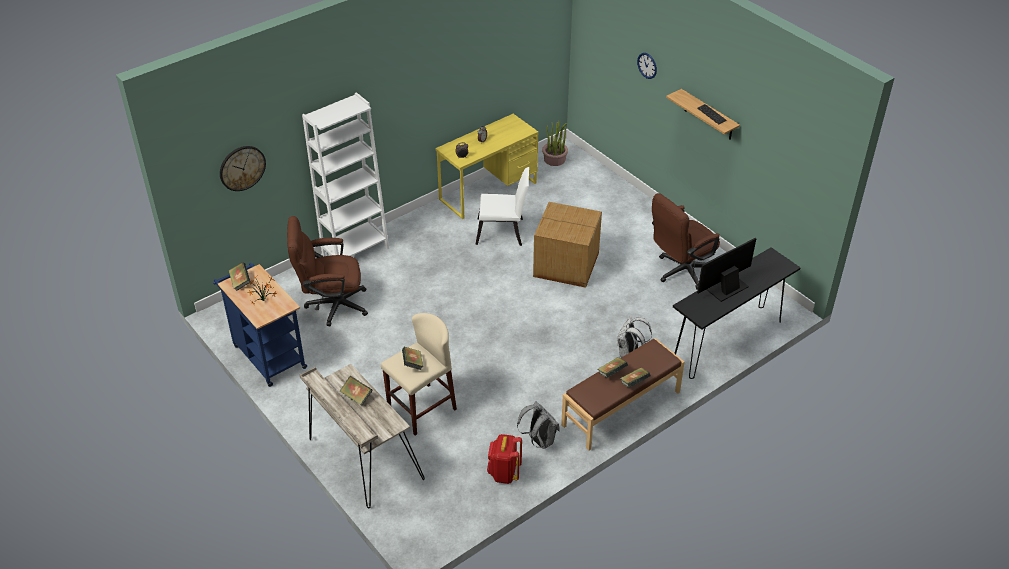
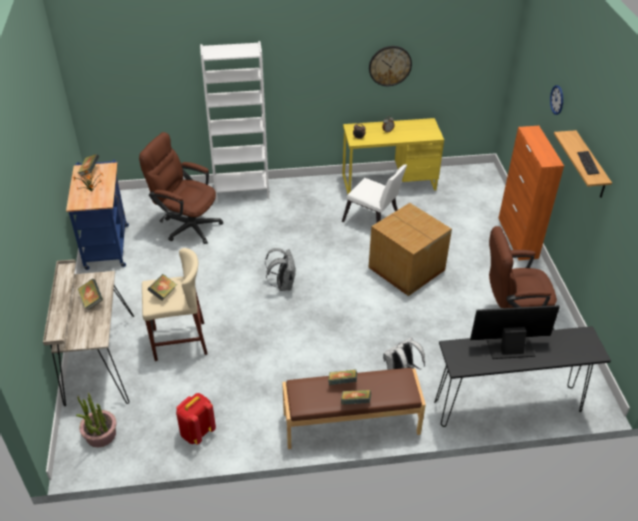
camera: 30 degrees right, 0 degrees up
wall clock [220,146,266,191] -> wall clock moved to [369,46,412,86]
grey backpack [517,401,560,449] -> grey backpack moved to [265,248,296,291]
potted plant [542,120,568,166] -> potted plant moved to [76,393,116,447]
none -> orange cabinet [499,126,564,260]

